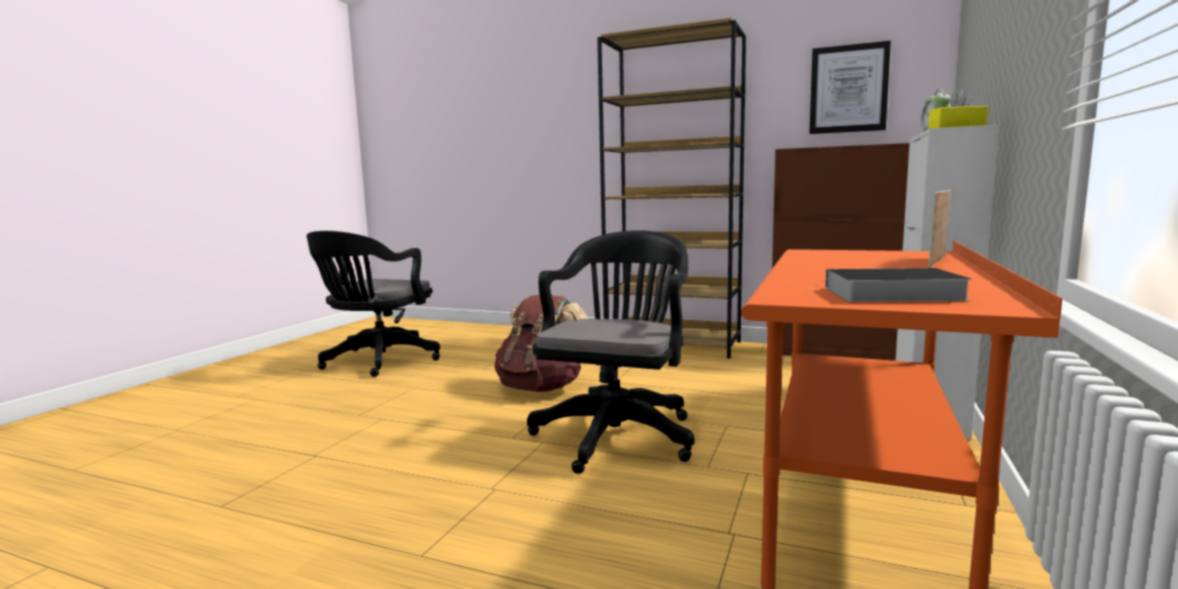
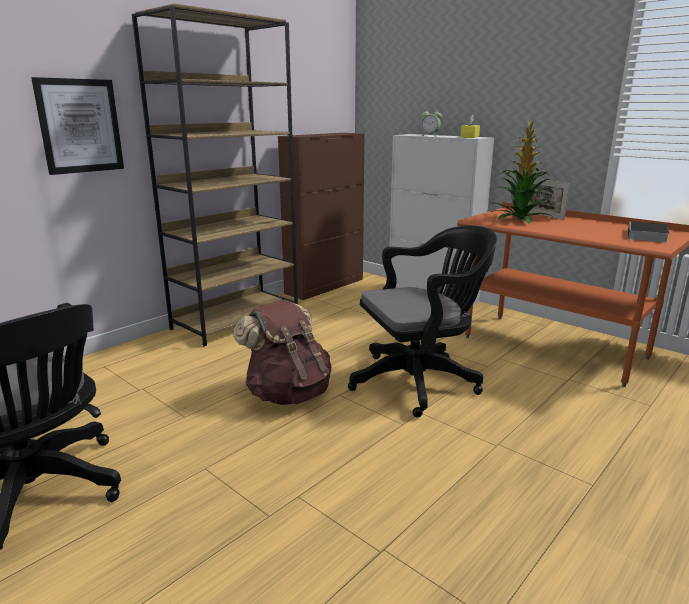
camera: 70 degrees left, 10 degrees up
black office chair [527,230,695,474] -> black office chair turned 120 degrees clockwise [348,225,497,418]
picture [809,41,891,134] -> picture moved to [31,77,124,175]
none -> potted plant [491,121,556,224]

